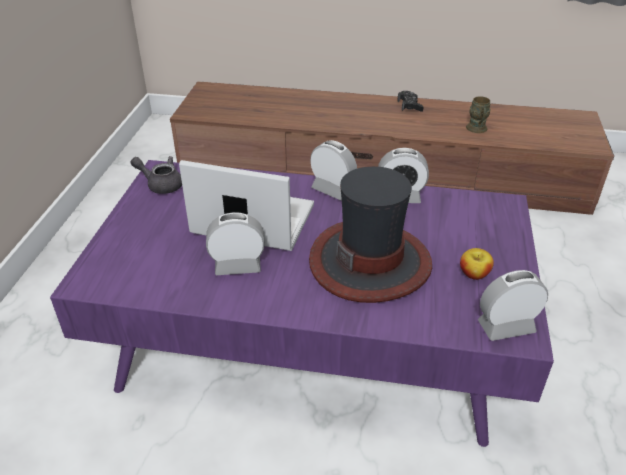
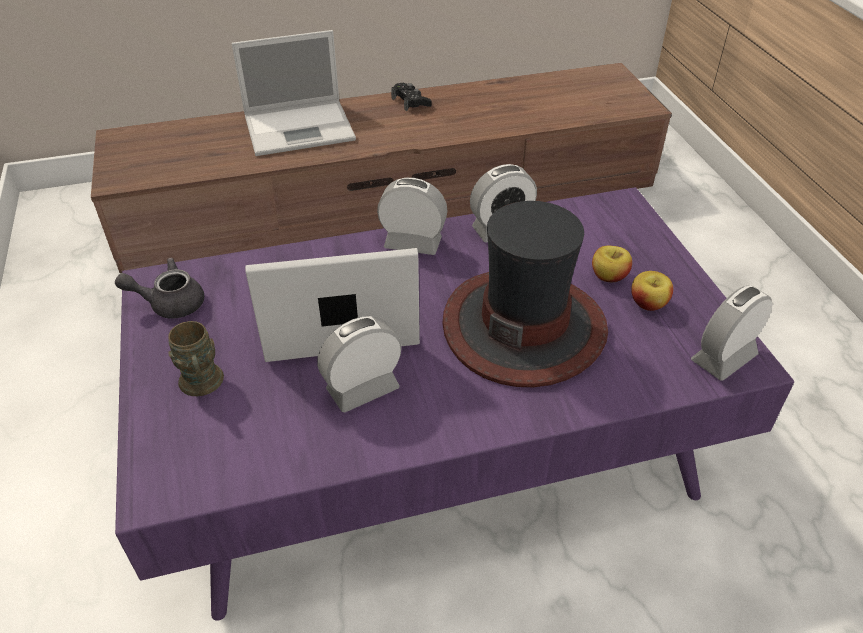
camera: 25 degrees left, 5 degrees up
brown mug [466,96,491,133] -> brown mug moved to [168,321,224,396]
none -> laptop [231,30,356,156]
none -> apple [592,246,632,282]

